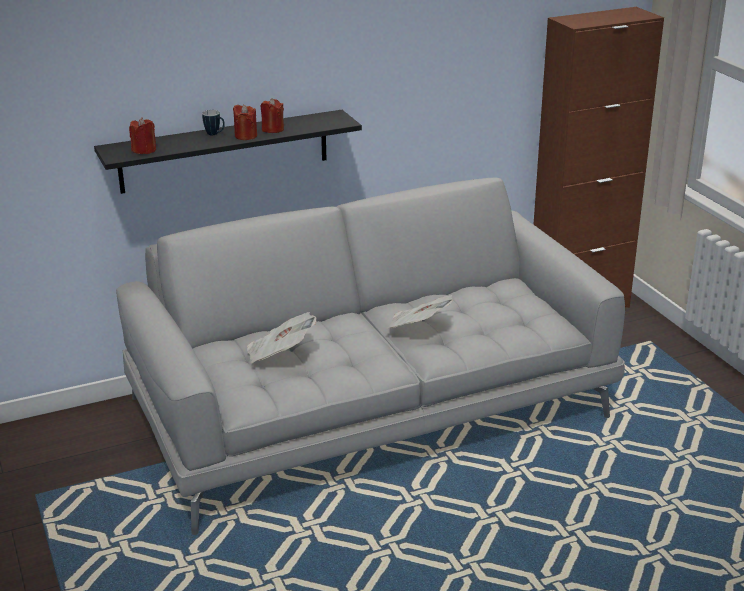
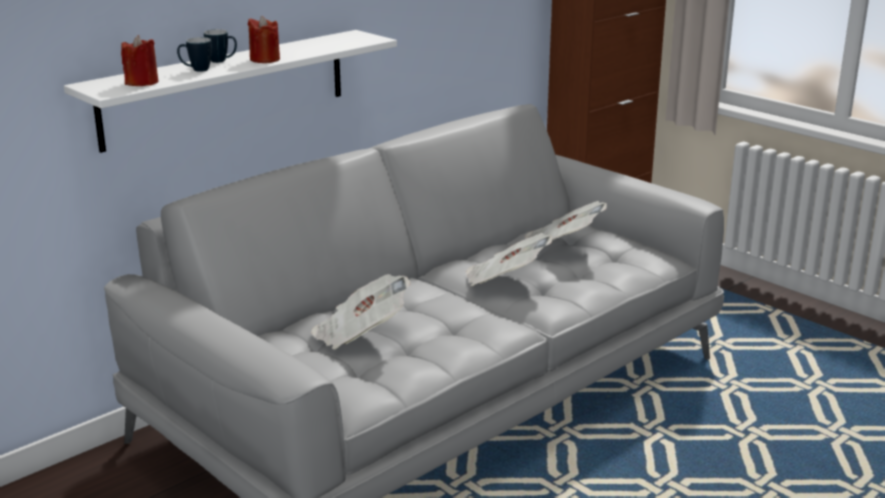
camera: 20 degrees left, 5 degrees down
black shelf [94,110,362,194] -> white shelf [64,30,397,153]
red candle [261,98,284,133] -> none
none -> mug [177,37,211,72]
none -> newspaper [525,201,607,240]

